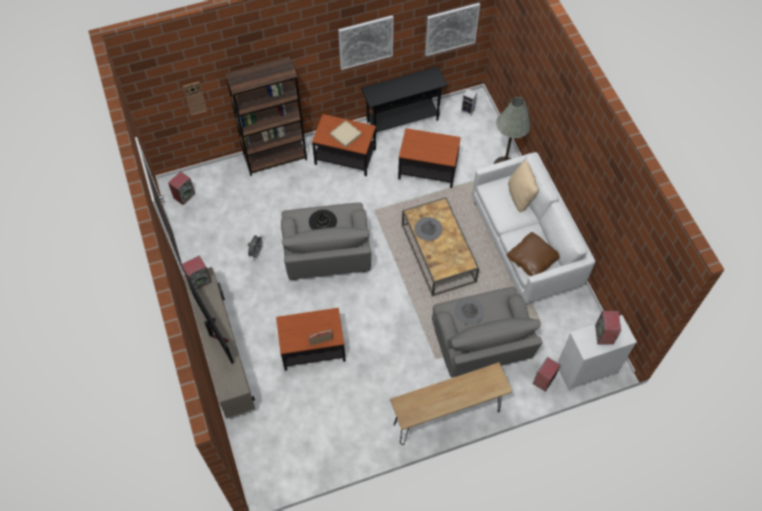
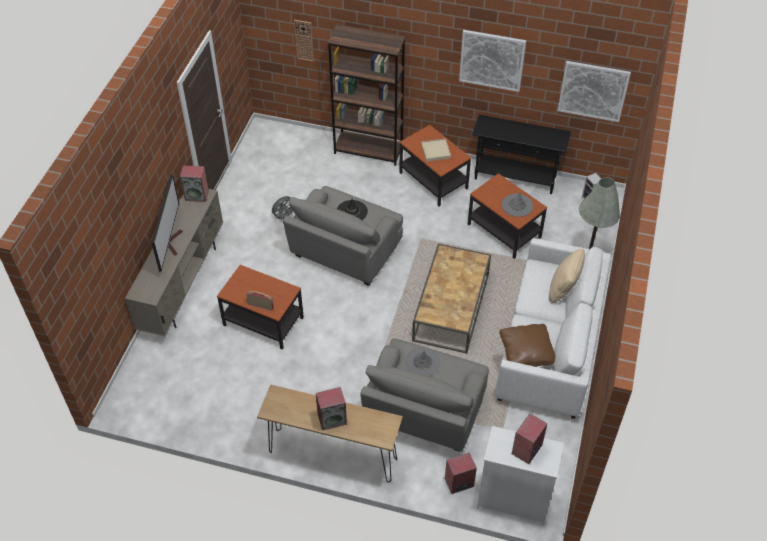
camera: 35 degrees right, 10 degrees down
speaker [168,171,195,205] -> speaker moved to [316,387,347,431]
grey hat [414,217,442,241] -> grey hat moved to [502,193,533,217]

